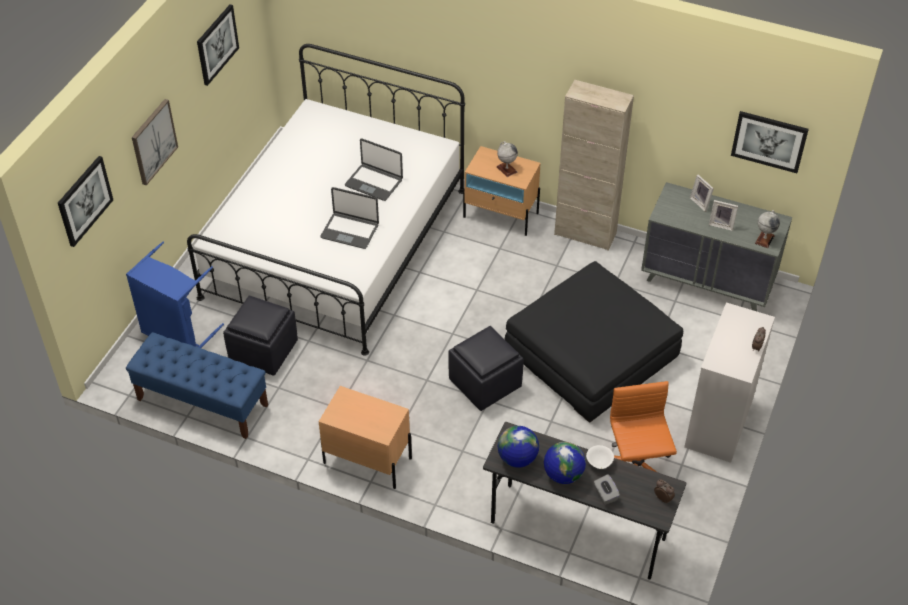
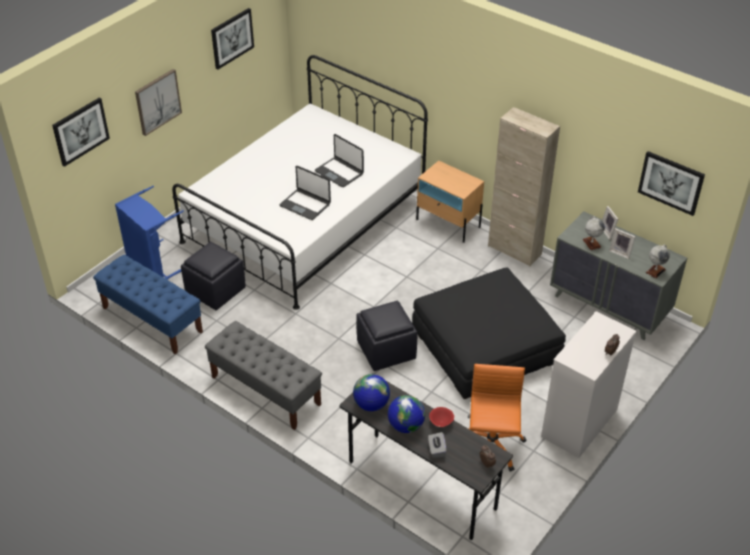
camera: 15 degrees right, 5 degrees down
beige nightstand [318,386,412,489] -> grey bench [205,321,322,430]
globe [497,142,518,177] -> globe moved to [583,216,605,250]
white bowl [586,445,614,469] -> red bowl [429,407,454,427]

